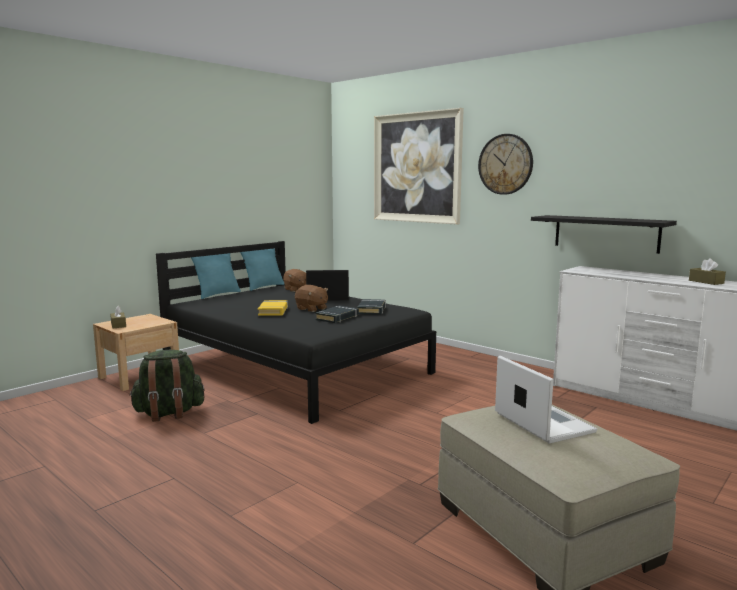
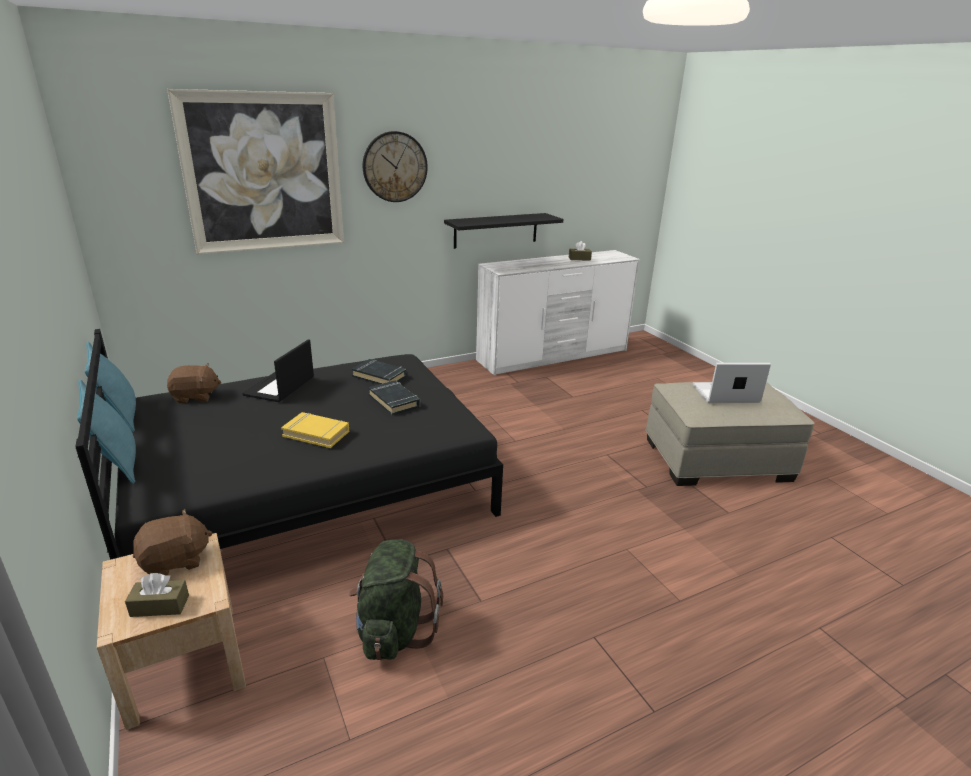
camera: 70 degrees left, 15 degrees up
brown plush toy [295,285,328,312] -> brown plush toy moved to [133,509,212,576]

